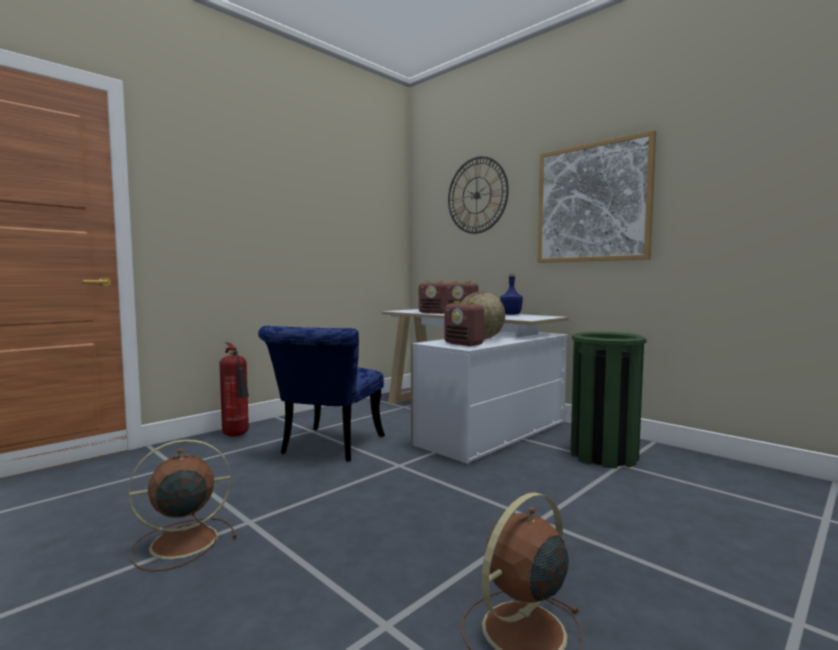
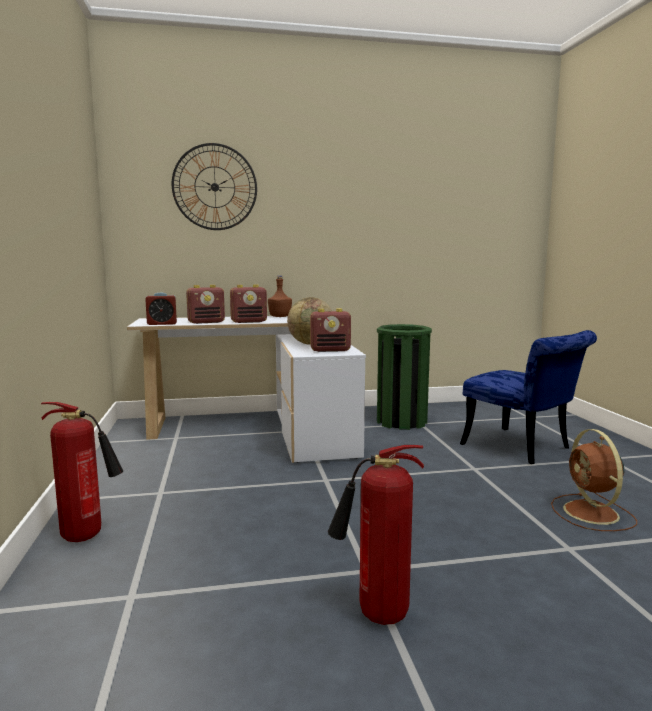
camera: 55 degrees left, 5 degrees up
brown fan [128,439,237,572] -> fire extinguisher [328,445,424,625]
blue chair [258,326,385,462] -> blue chair moved to [460,330,597,464]
blue bottle [500,273,523,315] -> brown bottle [268,276,292,317]
picture [538,130,656,263] -> none
none -> alarm clock [145,292,177,325]

